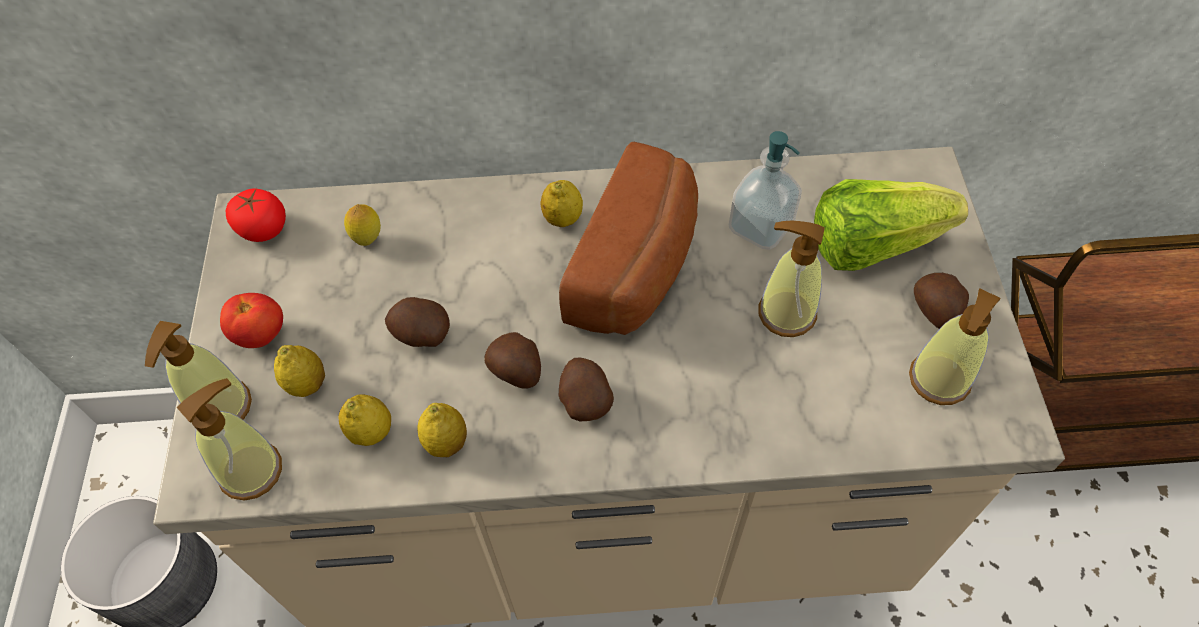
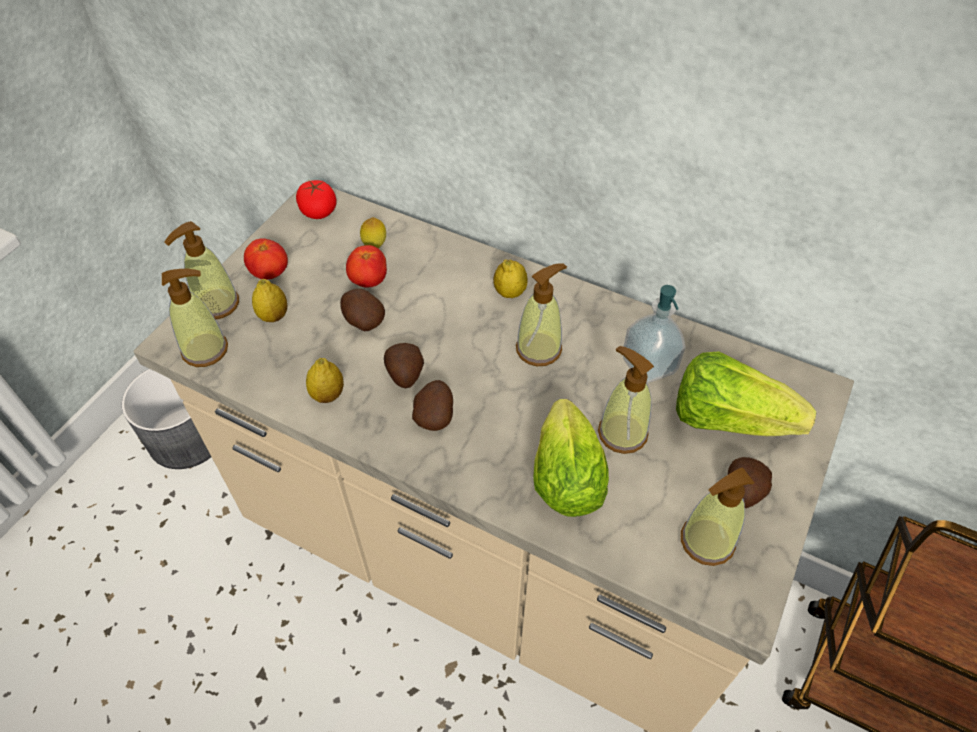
camera: 30 degrees right, 5 degrees down
lemon [339,394,391,446] -> none
bread [559,142,698,335] -> soap dispenser [516,263,567,366]
none -> tomato [346,245,387,288]
none -> lettuce [533,399,609,517]

